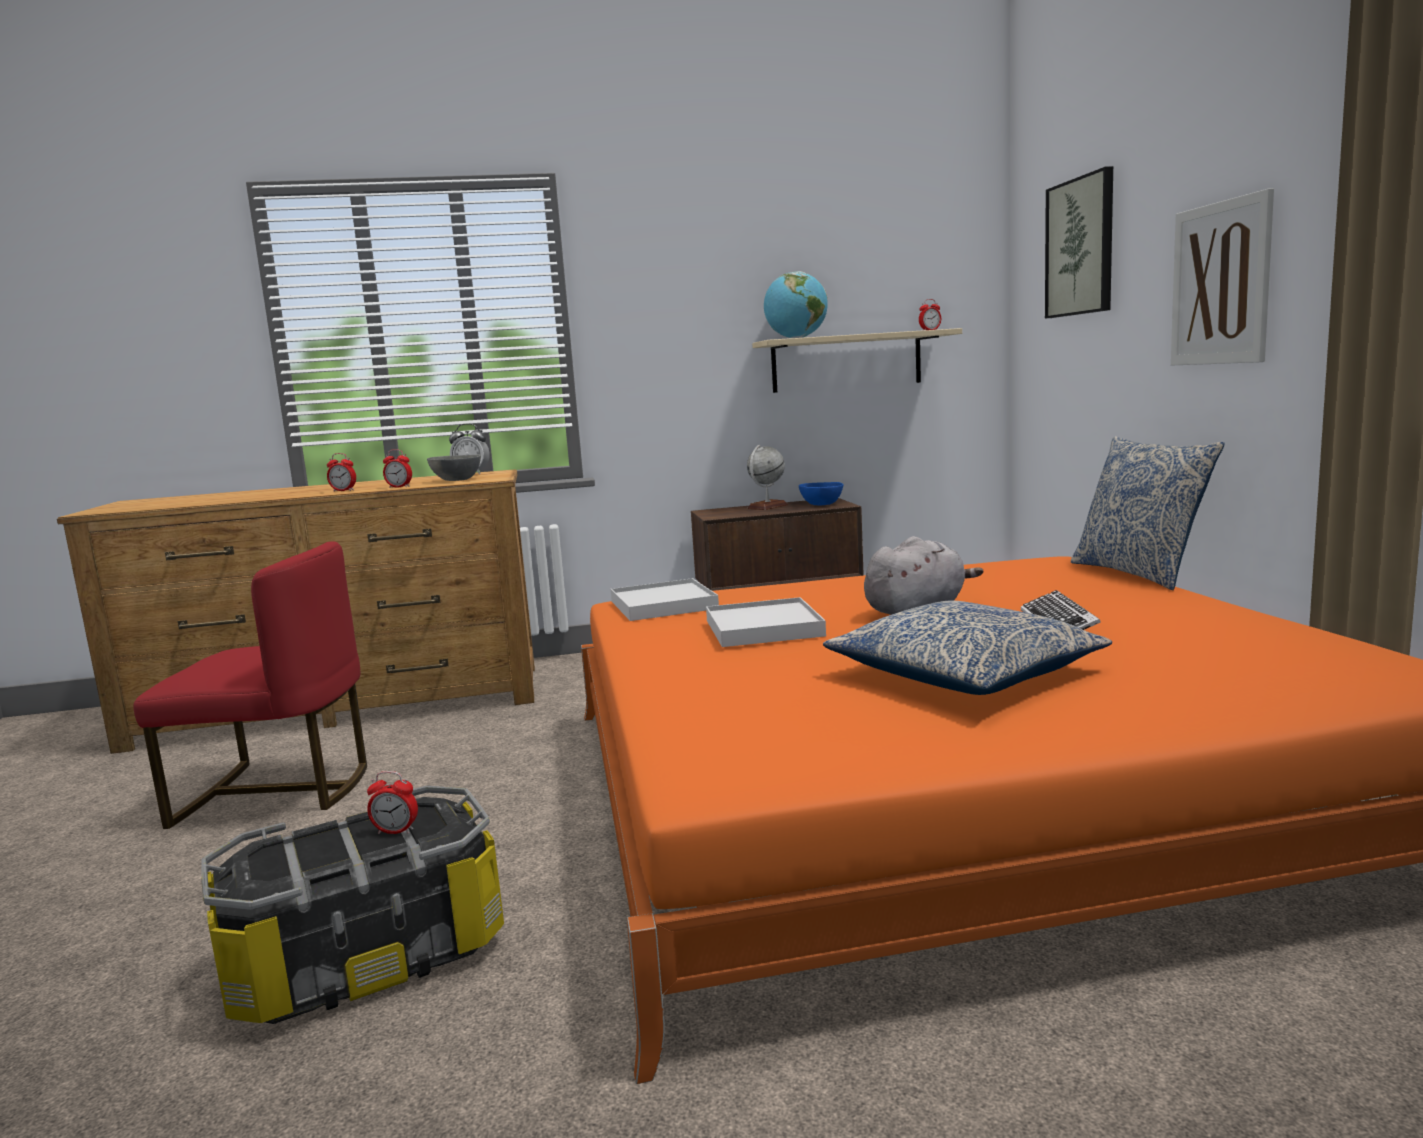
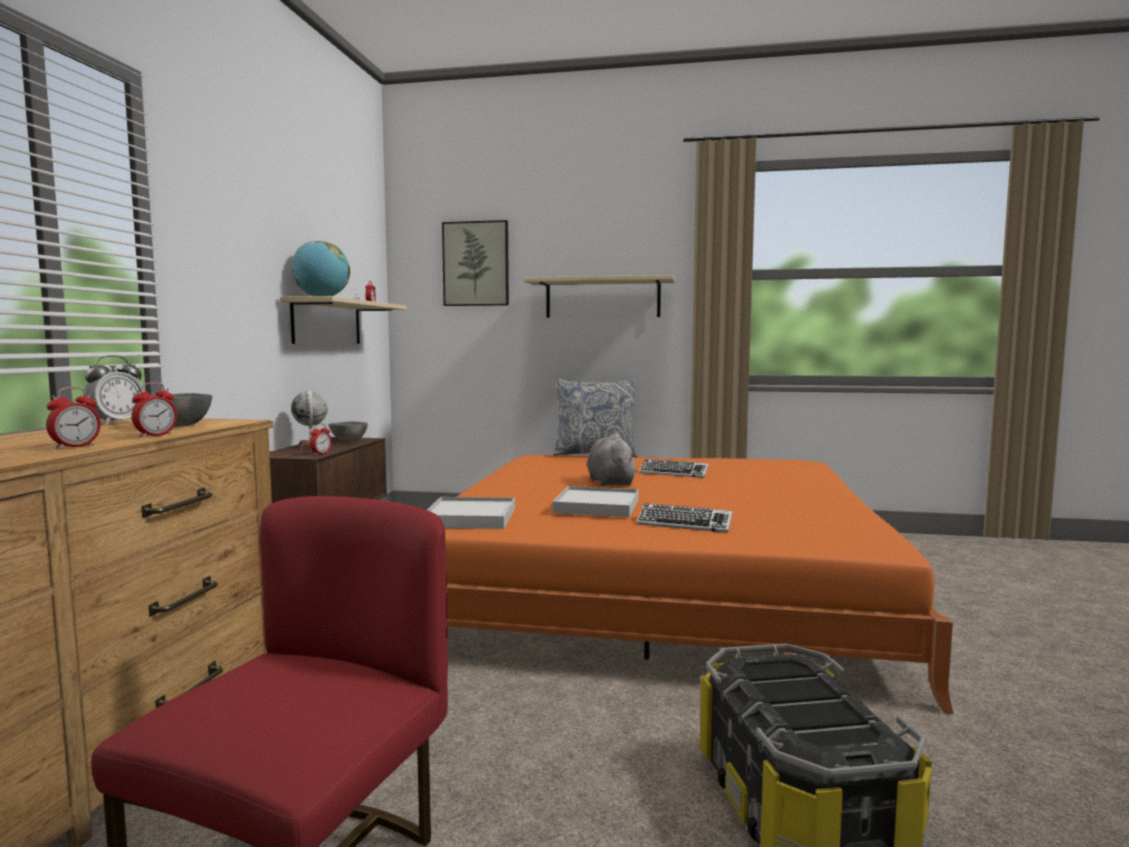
camera: 70 degrees left, 5 degrees down
alarm clock [367,771,418,834] -> alarm clock moved to [310,423,332,455]
blue bowl [799,482,844,506] -> grey bowl [329,421,368,441]
pillow [823,601,1112,695] -> none
picture [1171,188,1274,366] -> beige shelf [523,275,675,318]
none -> keyboard [637,503,732,533]

